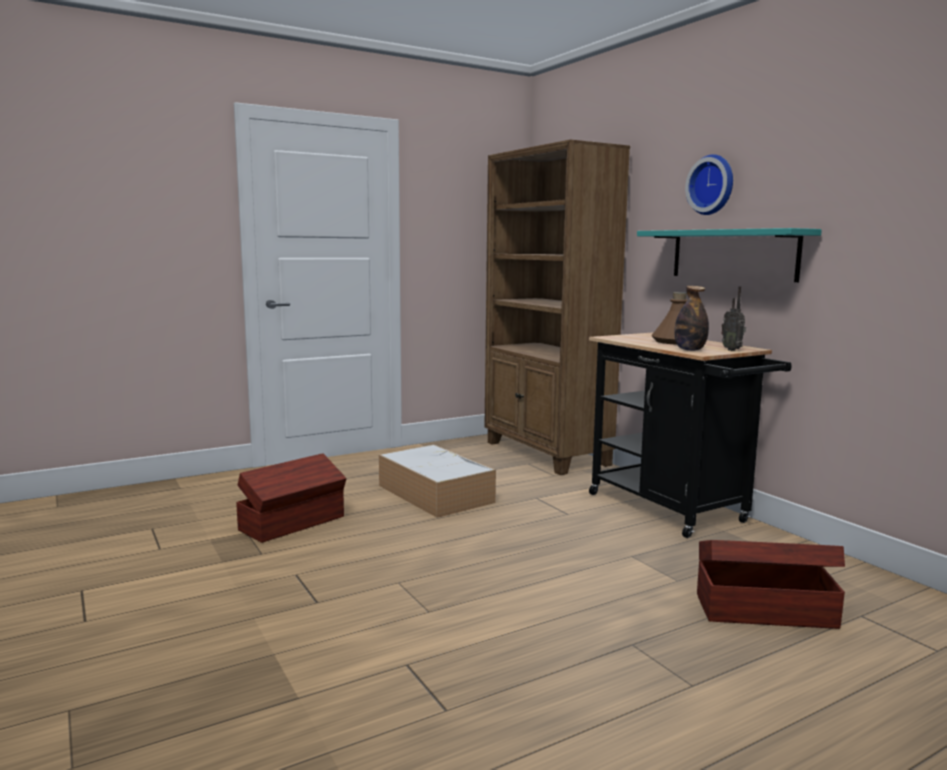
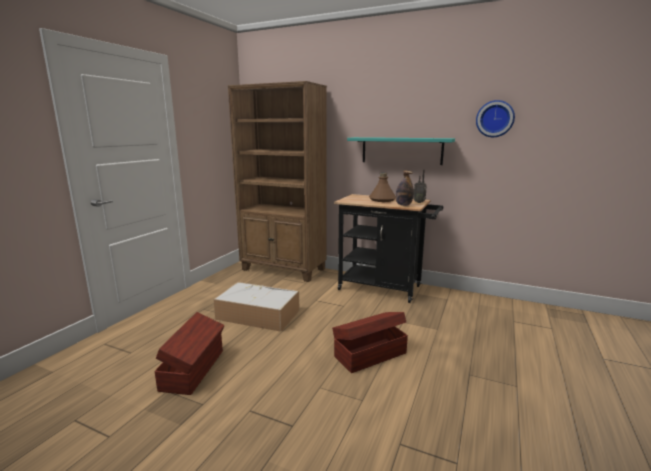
camera: 35 degrees left, 5 degrees up
wall clock [685,154,733,215] -> wall clock moved to [476,100,515,137]
brown storage box [697,540,845,629] -> brown storage box moved to [332,312,408,373]

